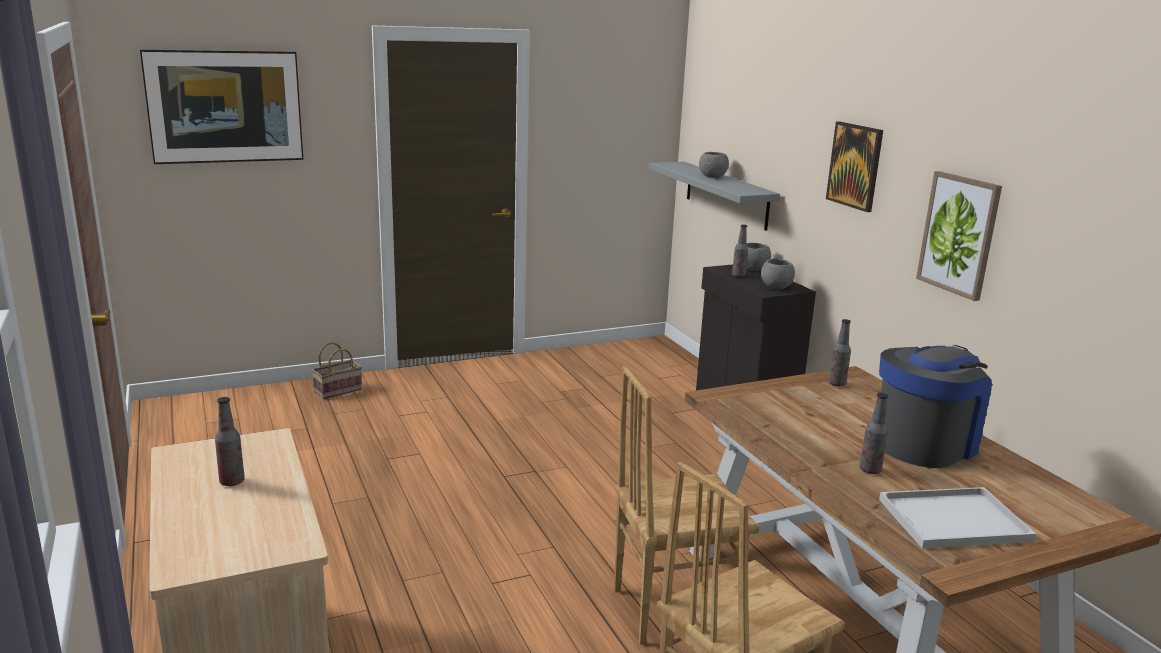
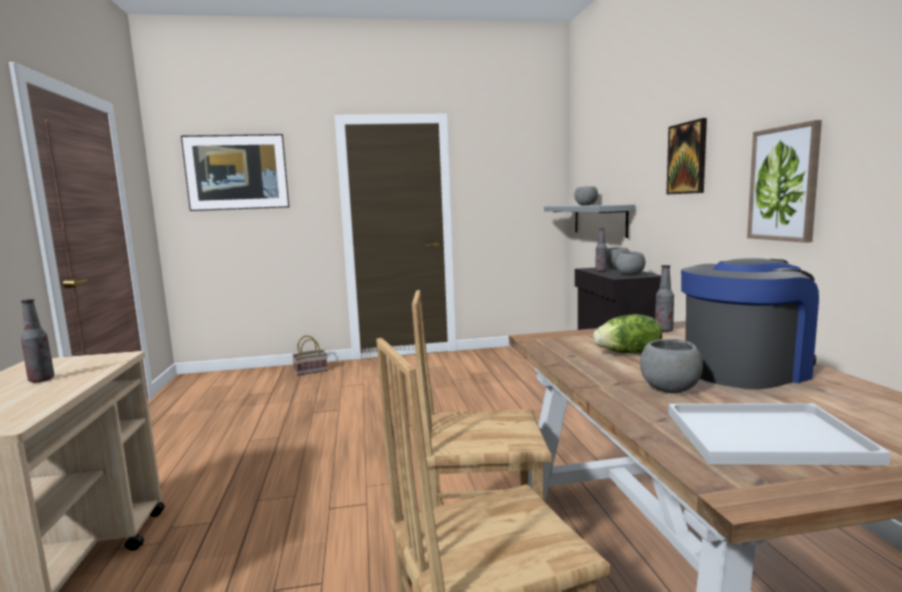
camera: 15 degrees right, 10 degrees down
bottle [859,393,888,474] -> grey bowl [640,339,703,394]
none -> lettuce [593,314,662,354]

